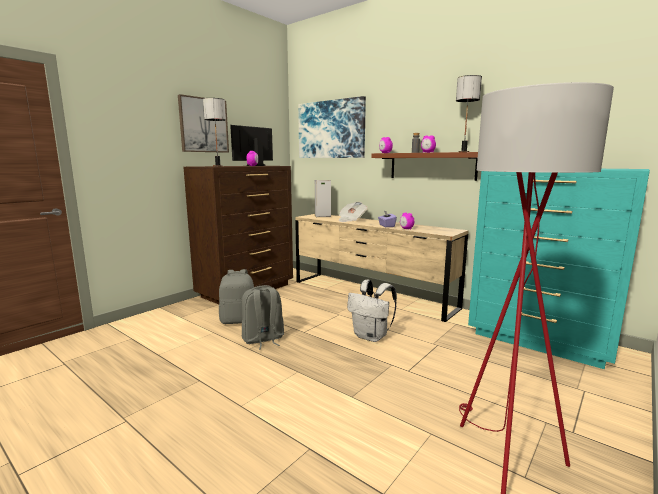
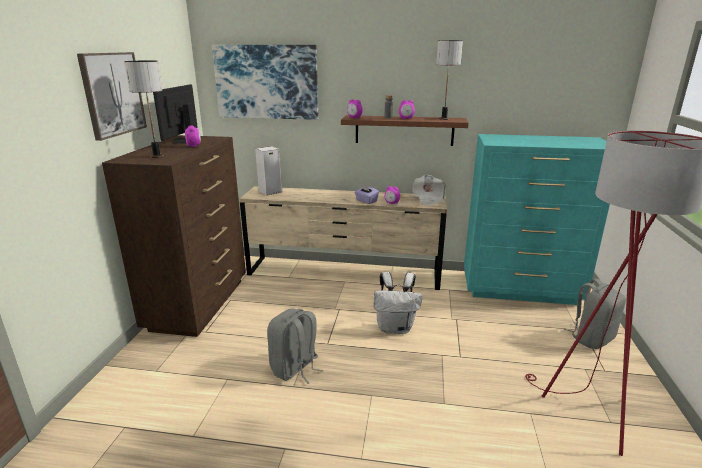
camera: 30 degrees left, 10 degrees up
grey backpack [219,269,254,324] -> grey backpack moved to [564,278,626,349]
newspaper [338,202,368,222] -> newspaper moved to [411,175,446,206]

